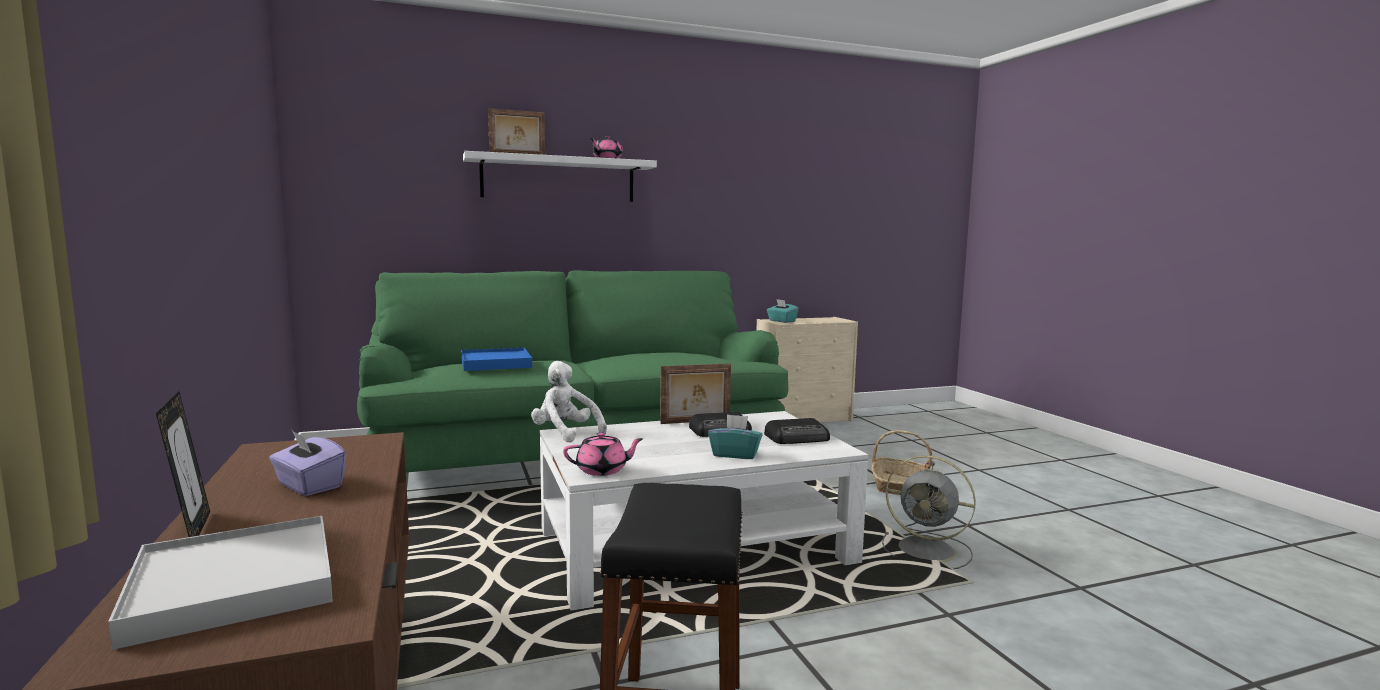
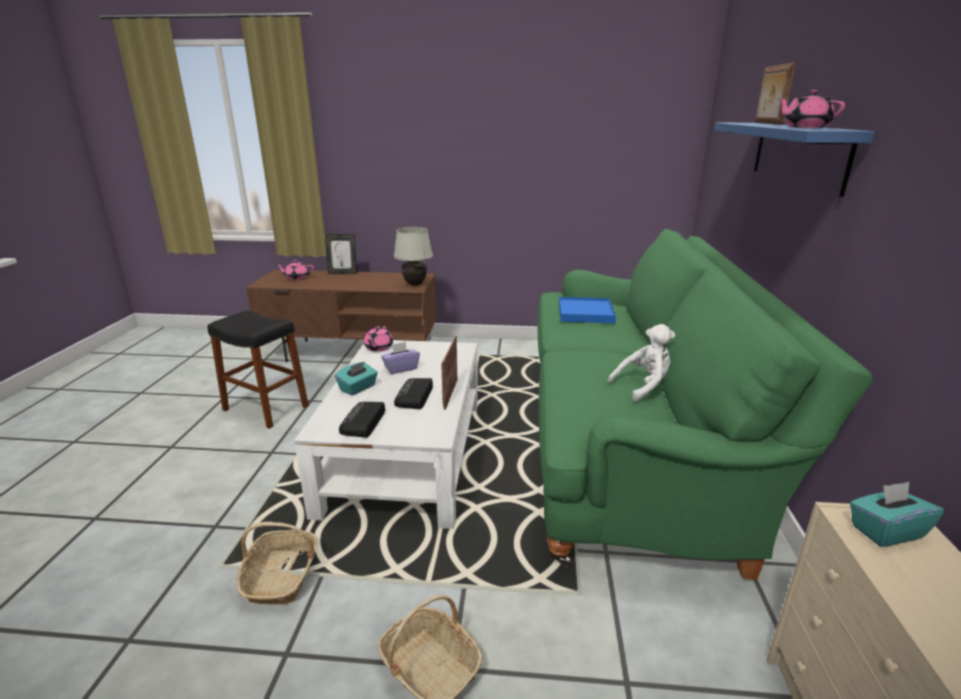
camera: 115 degrees right, 15 degrees up
white tray [108,516,333,650] -> pink teapot [275,260,314,280]
purple tissue box [269,431,346,496] -> purple tissue box moved to [381,342,420,374]
white shelf [463,151,657,202] -> blue shelf [714,123,874,197]
white plush toy [531,361,607,443] -> white plush toy moved to [608,324,675,402]
grey fan [882,455,976,569] -> basket [237,522,317,605]
none -> white table lamp [394,227,433,286]

